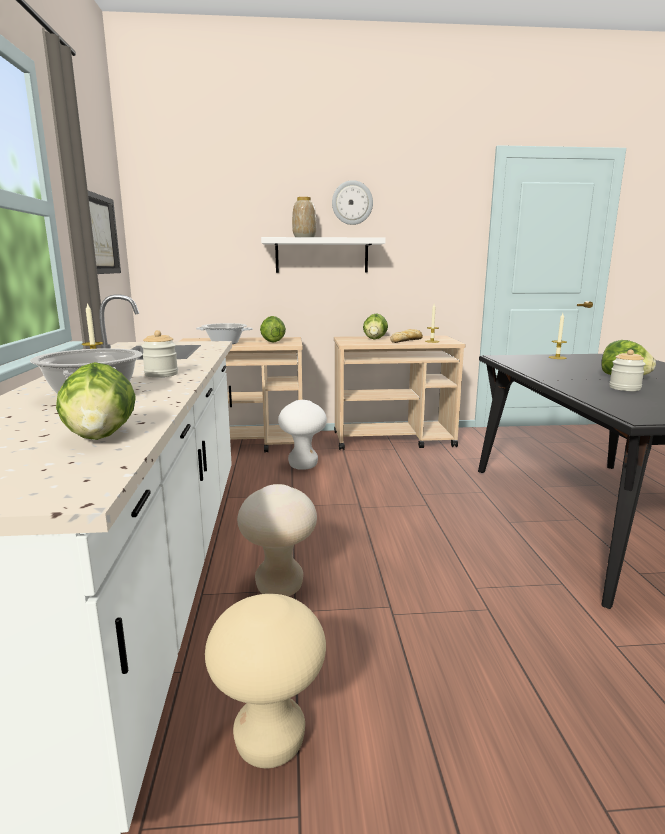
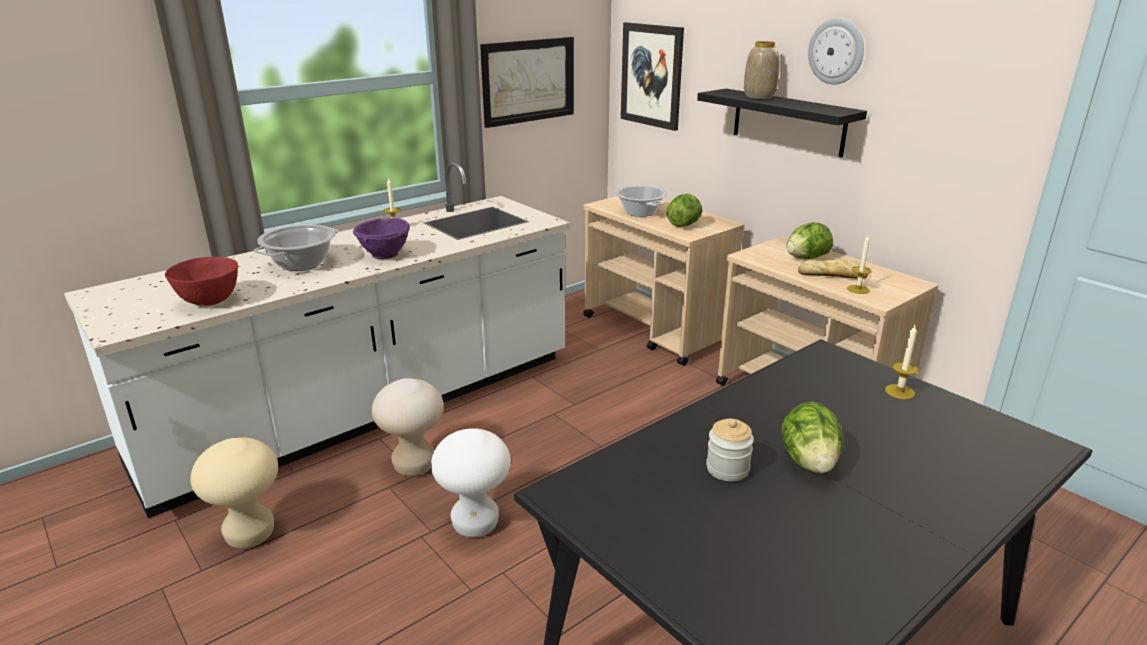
camera: 55 degrees right, 10 degrees up
lettuce [56,362,136,440] -> red bowl [165,257,238,306]
jar [141,330,178,378] -> purple bowl [353,218,410,259]
white shelf [261,237,386,273] -> black shelf [697,89,867,157]
white stool [278,400,327,470] -> white stool moved to [431,428,511,537]
none -> picture [621,22,684,131]

